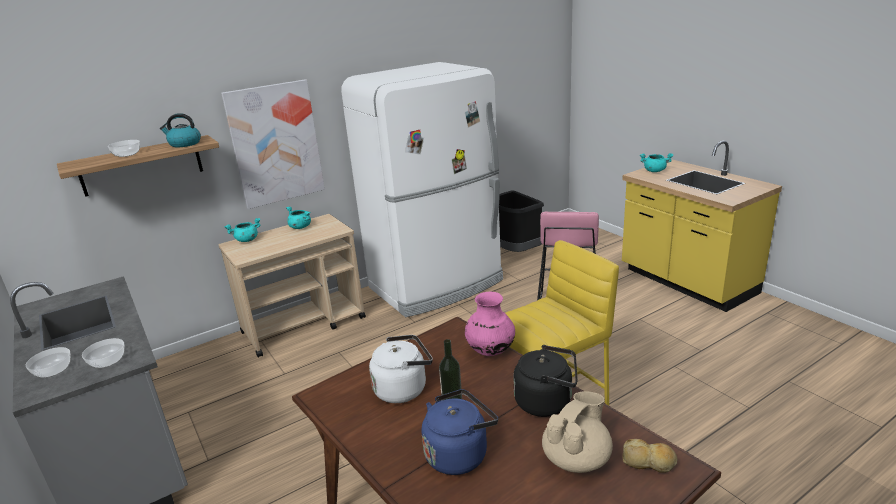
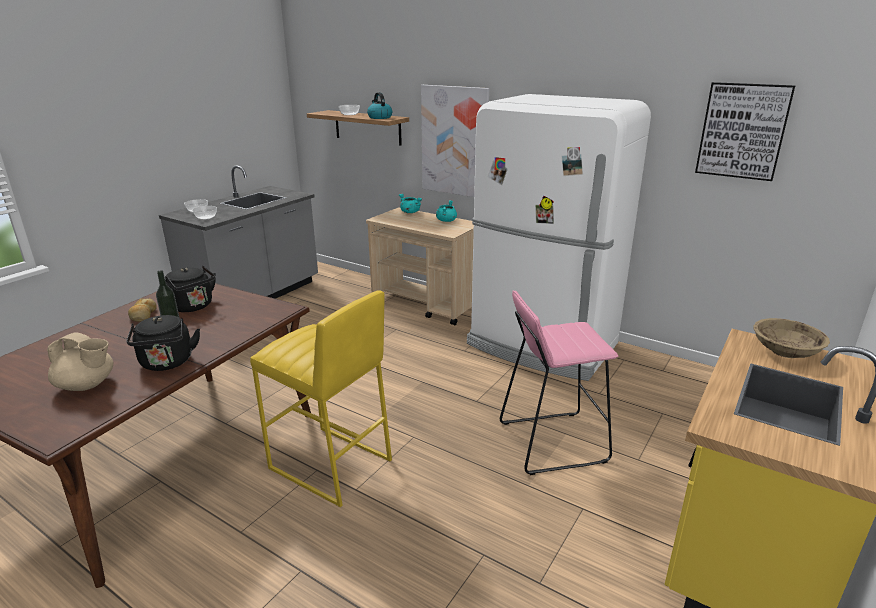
camera: 65 degrees right, 0 degrees up
white kettle [369,335,433,403] -> black kettle [165,266,216,312]
blue kettle [422,389,498,475] -> none
pink vase [465,292,515,356] -> none
black trash can [499,191,544,252] -> none
bread [623,439,677,473] -> bread moved to [128,298,157,322]
turquoise cooking pot [640,153,673,172] -> beige bowl [753,318,830,358]
none -> picture [695,82,795,181]

